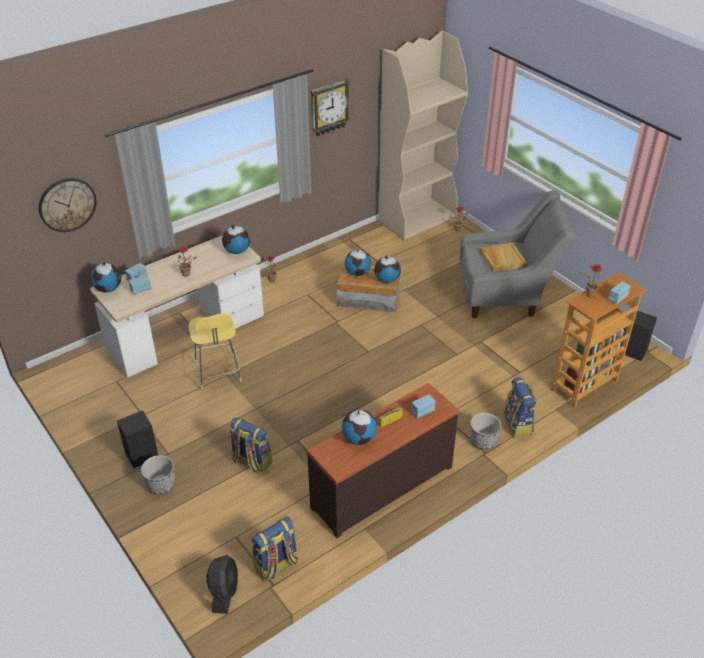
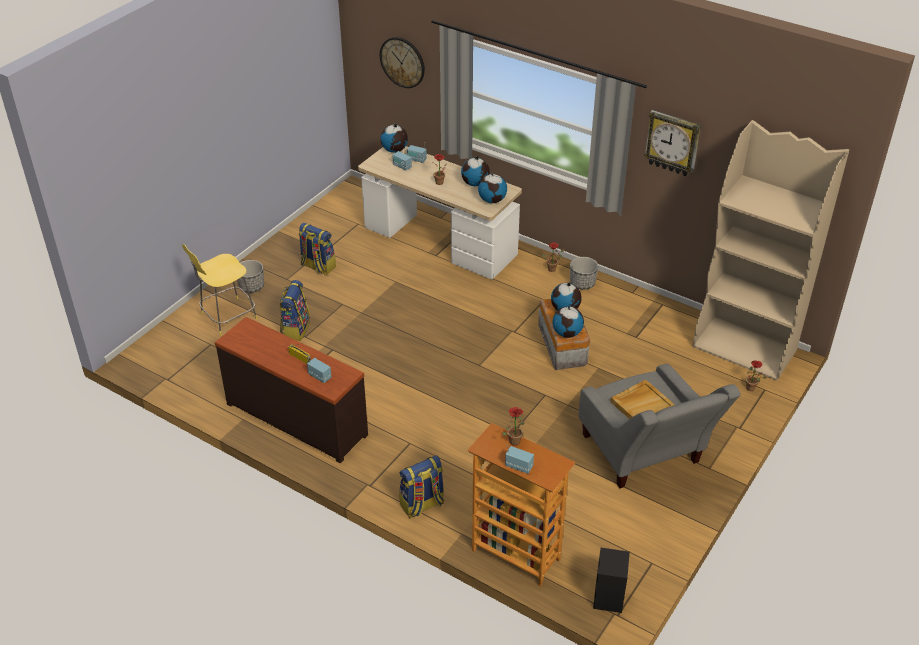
camera: 70 degrees right, 0 degrees up
black speaker [117,410,158,468] -> none
yellow stool [188,313,242,389] -> yellow stool moved to [182,244,258,336]
black fan [207,555,238,614] -> none
backpack [251,517,298,581] -> backpack moved to [298,223,336,275]
globe [342,409,377,445] -> globe moved to [461,156,490,186]
planter [470,413,501,450] -> planter moved to [570,257,598,290]

